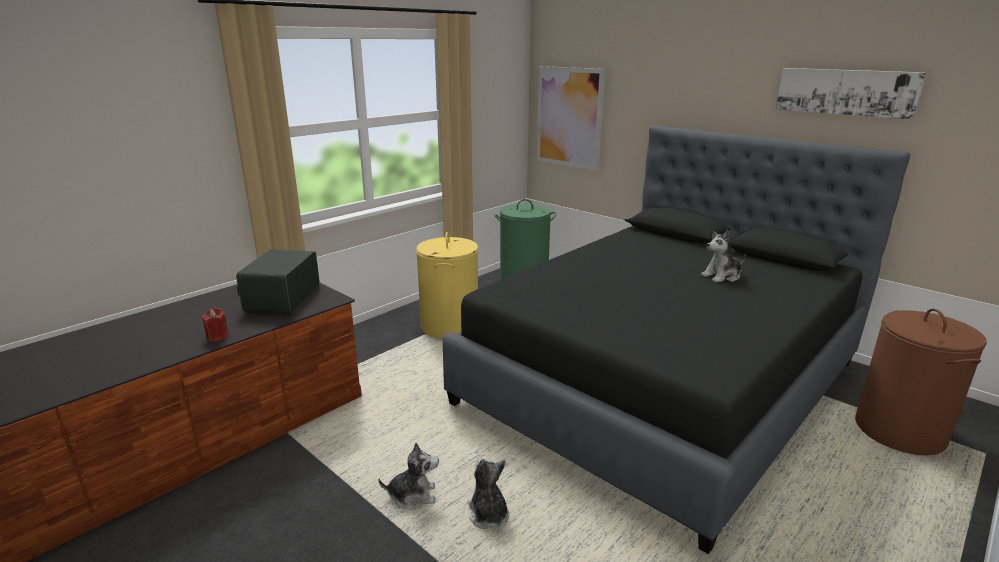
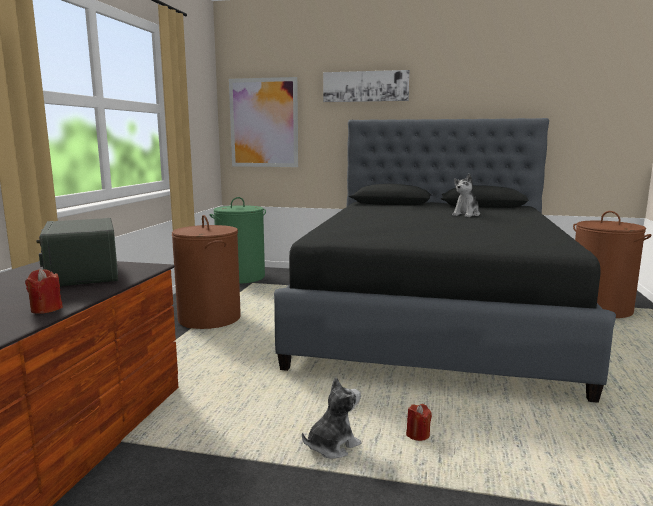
camera: 30 degrees left, 10 degrees down
yellow laundry basket [416,232,478,339] -> brown laundry basket [172,215,241,329]
plush toy [467,458,509,529] -> red candle [406,404,432,441]
picture [776,68,926,120] -> picture moved to [323,70,410,102]

